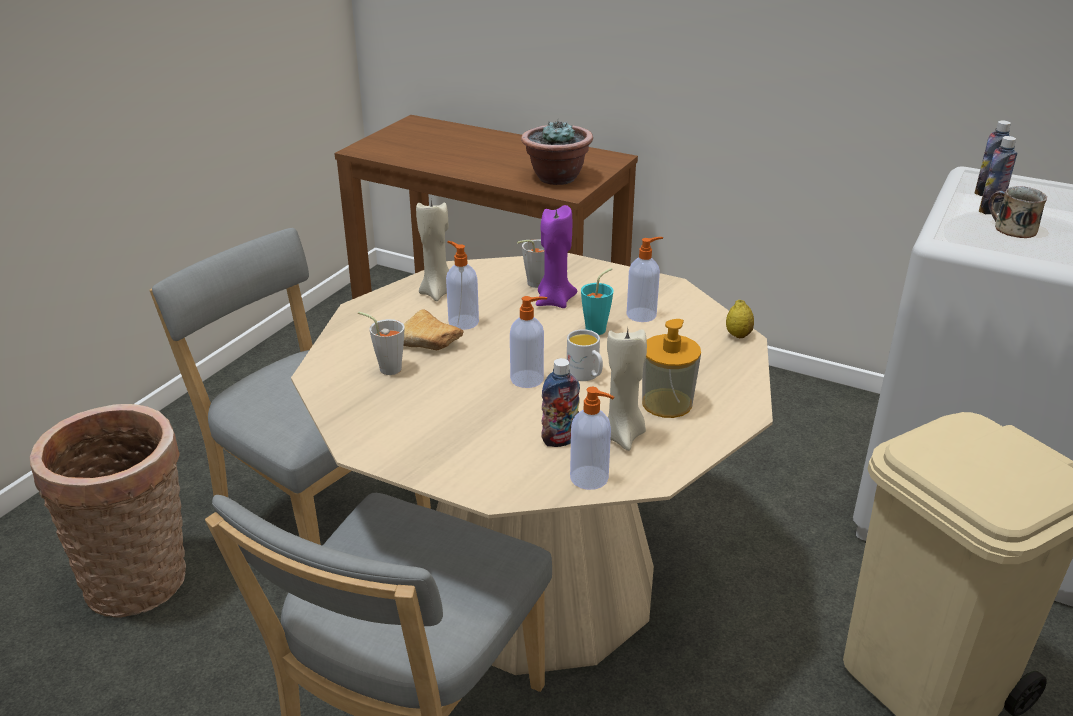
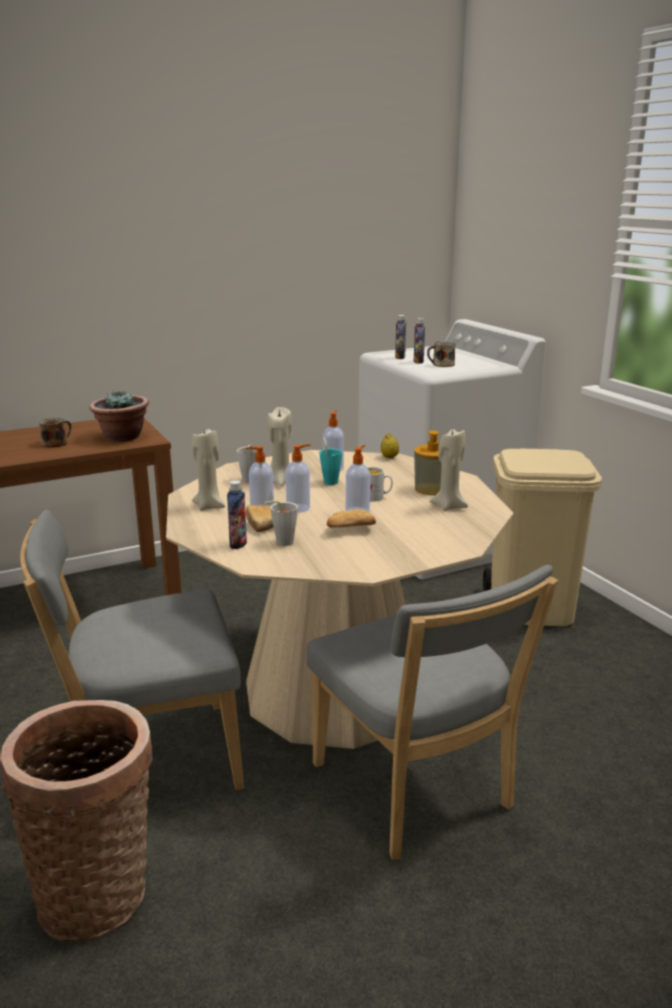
camera: 55 degrees left, 10 degrees down
purple candle [536,205,577,308] -> beige candle [268,407,291,486]
bottle [541,358,580,447] -> bottle moved to [227,480,247,549]
soap dispenser [570,387,614,490] -> soap dispenser moved to [285,444,311,513]
none -> mug [39,418,71,448]
none -> bread [327,509,376,527]

